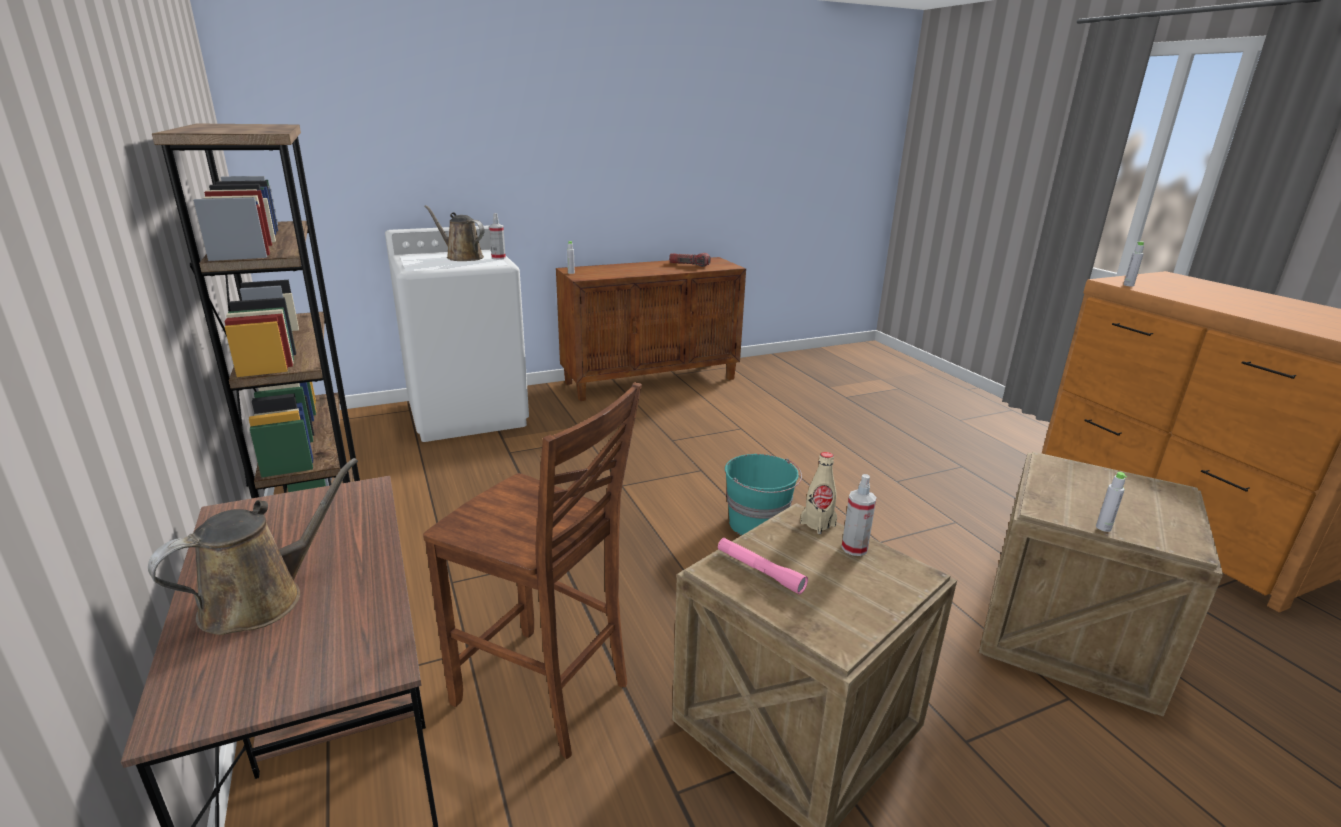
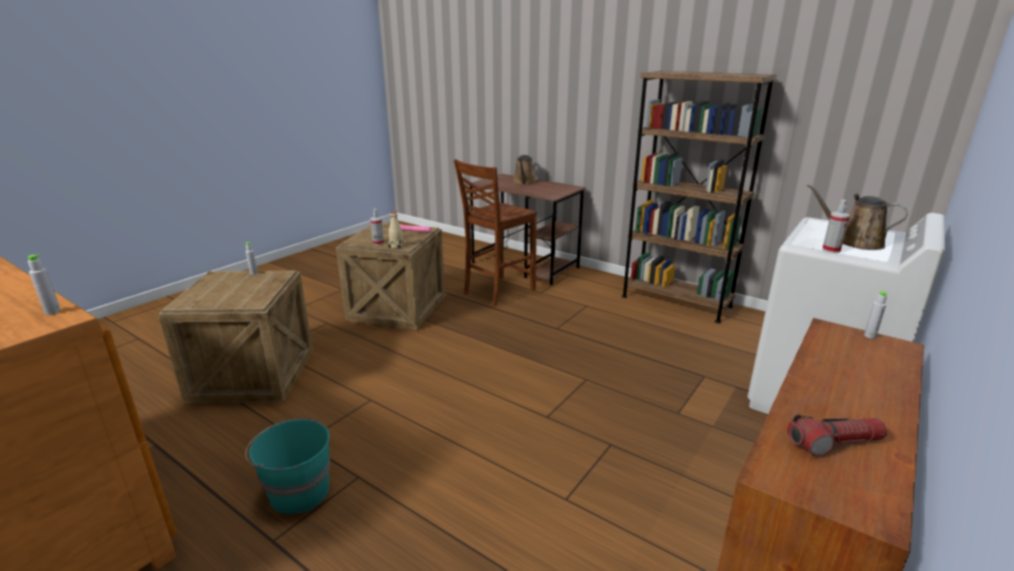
camera: 150 degrees right, 0 degrees up
brown chair [423,382,642,759] -> brown chair turned 45 degrees counterclockwise [454,159,537,306]
brown watering can [424,205,485,261] -> brown watering can turned 150 degrees counterclockwise [807,184,908,250]
turquoise bucket [725,454,802,535] -> turquoise bucket moved to [245,417,330,514]

